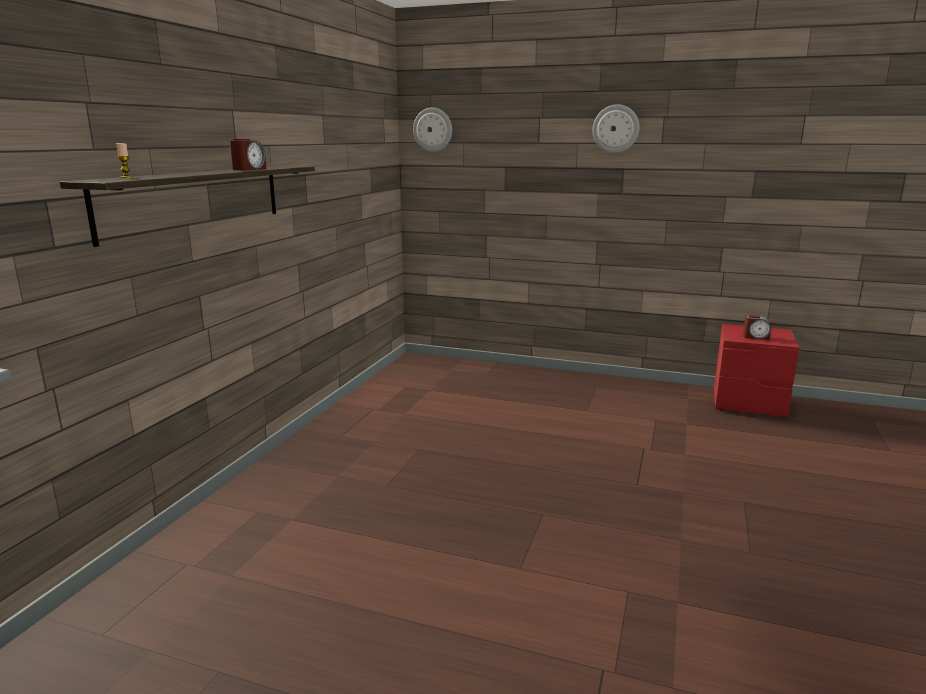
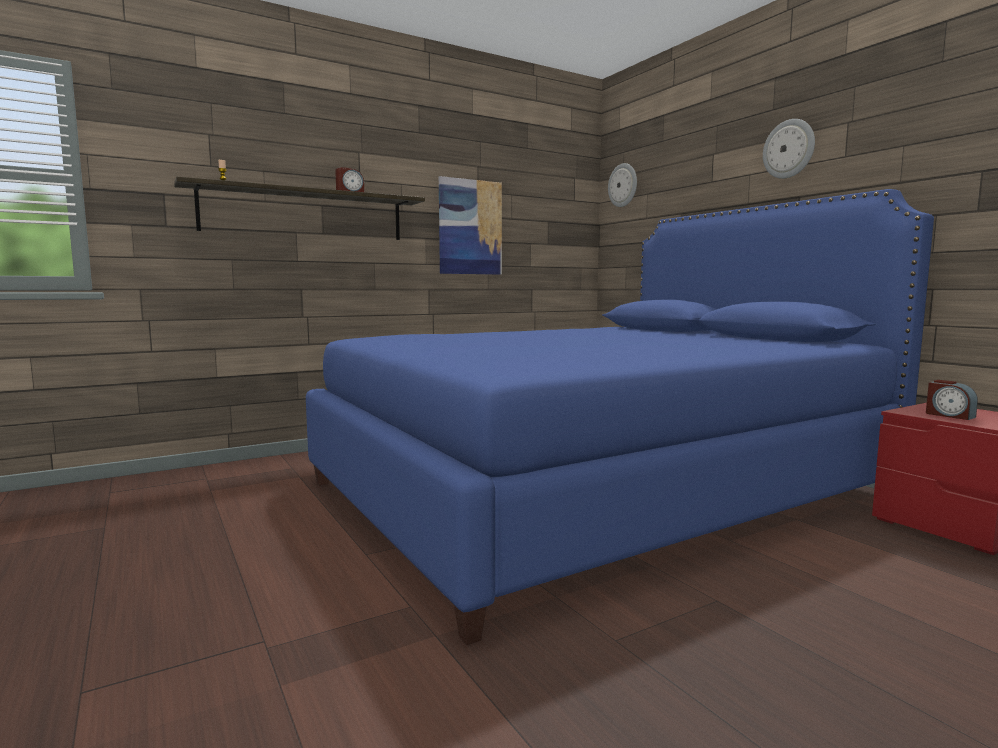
camera: 40 degrees right, 10 degrees down
none -> blue bed [306,189,934,645]
none -> picture [439,176,502,275]

